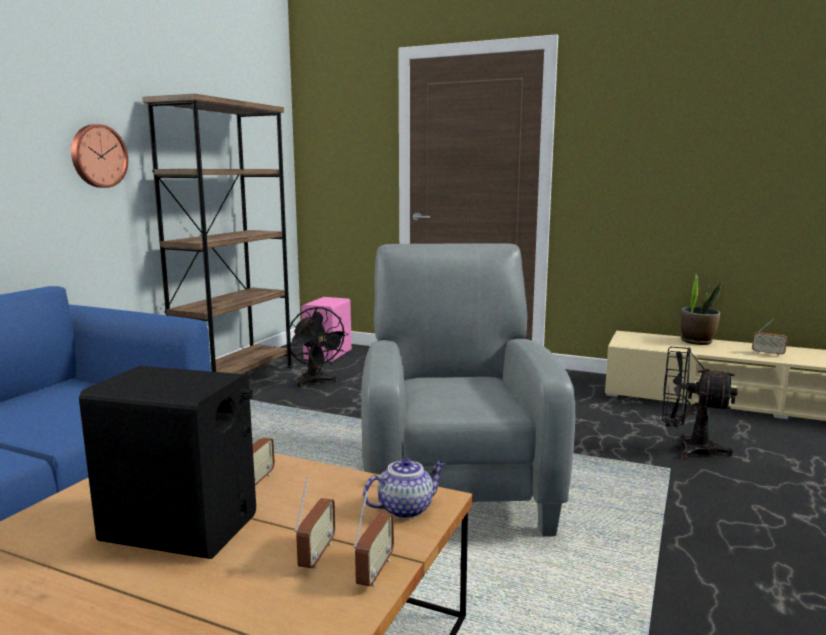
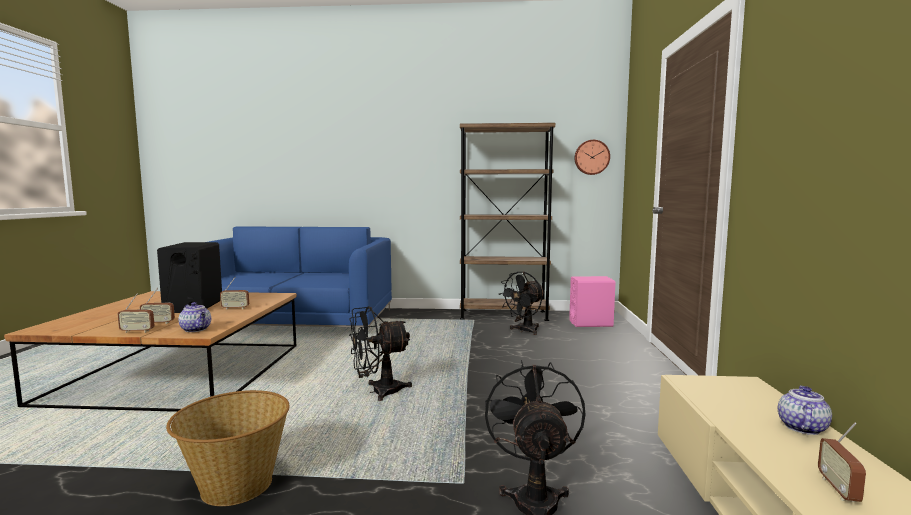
camera: 70 degrees right, 5 degrees down
wall clock [71,124,128,188] -> wall clock moved to [574,140,610,175]
grey armchair [361,243,575,537] -> black fan [349,306,412,401]
potted plant [680,273,722,345] -> teapot [778,385,832,435]
none -> basket [166,390,290,506]

